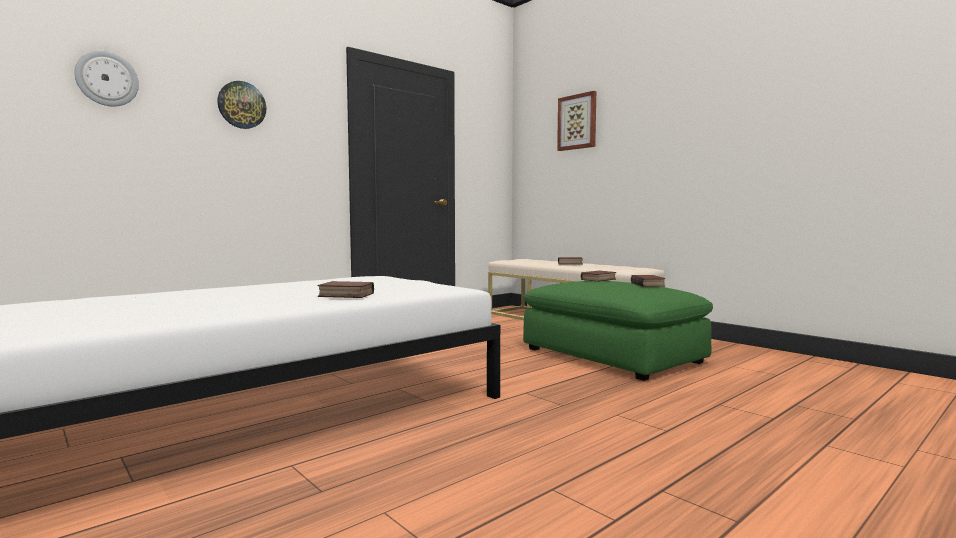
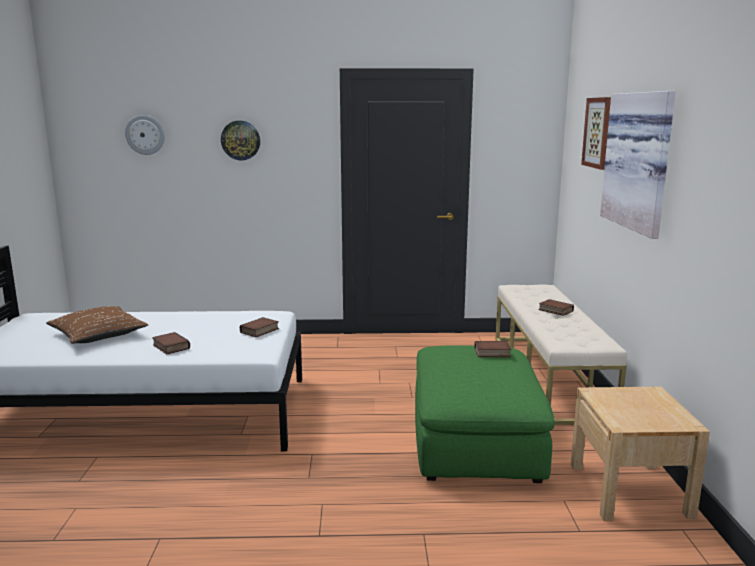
camera: 40 degrees right, 10 degrees up
book [631,275,665,287] -> book moved to [240,317,279,337]
none -> brown pillow [46,306,148,344]
none -> beige nightstand [571,387,710,520]
none -> picture [600,91,676,239]

